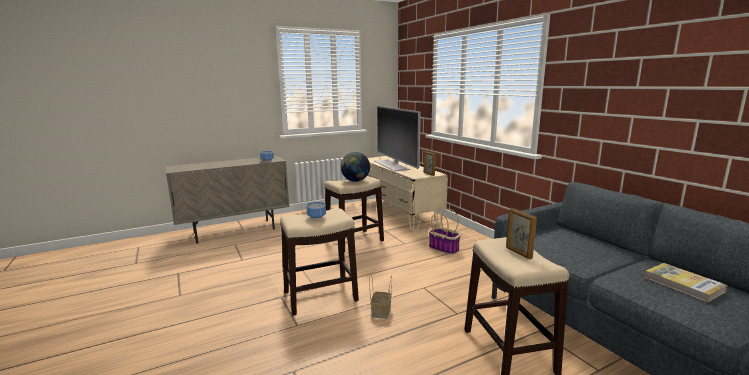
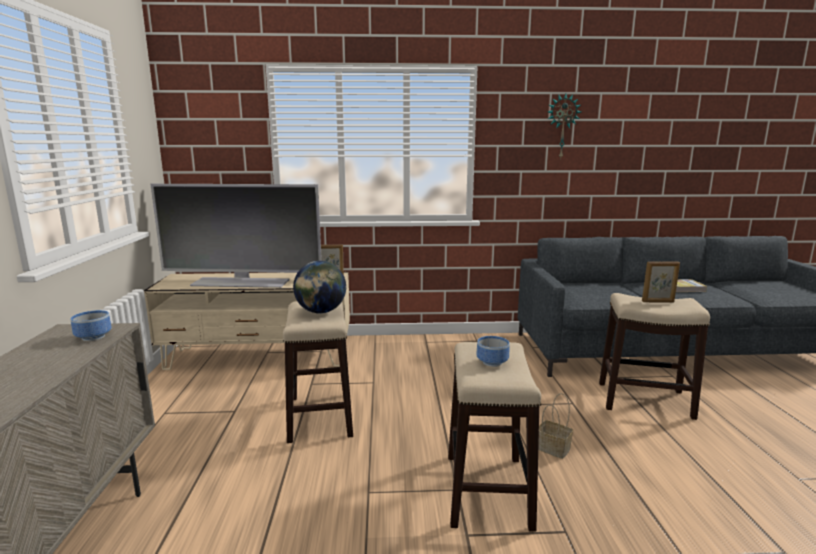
camera: 65 degrees left, 0 degrees up
basket [429,209,461,255] -> none
none -> wall clock [548,94,581,159]

